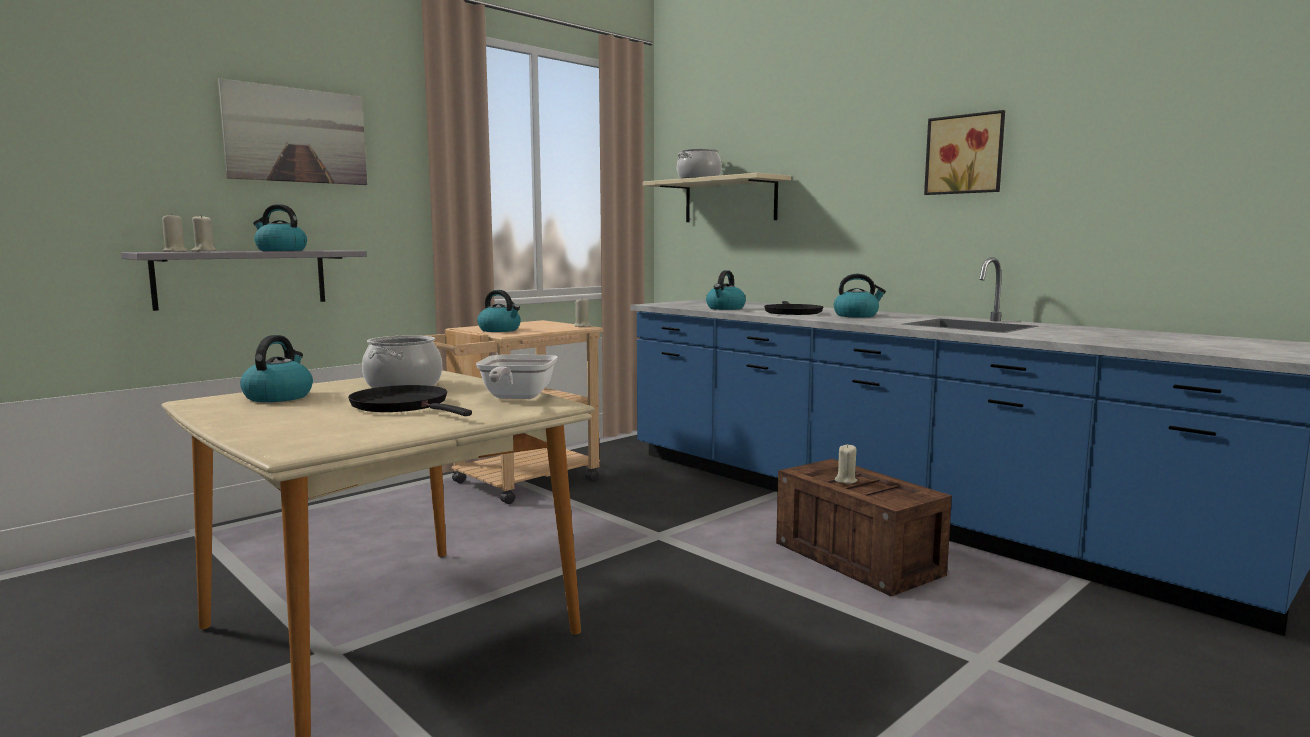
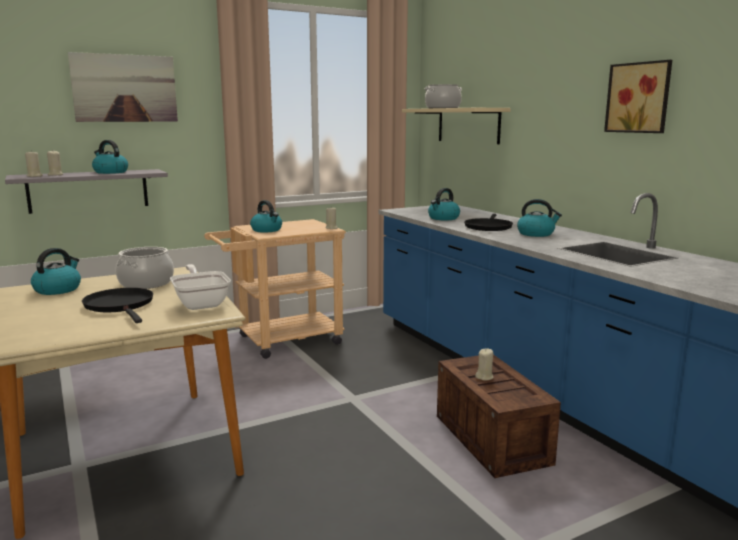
camera: 15 degrees right, 5 degrees up
frying pan [476,354,558,399] -> frying pan turned 135 degrees clockwise [170,264,231,310]

